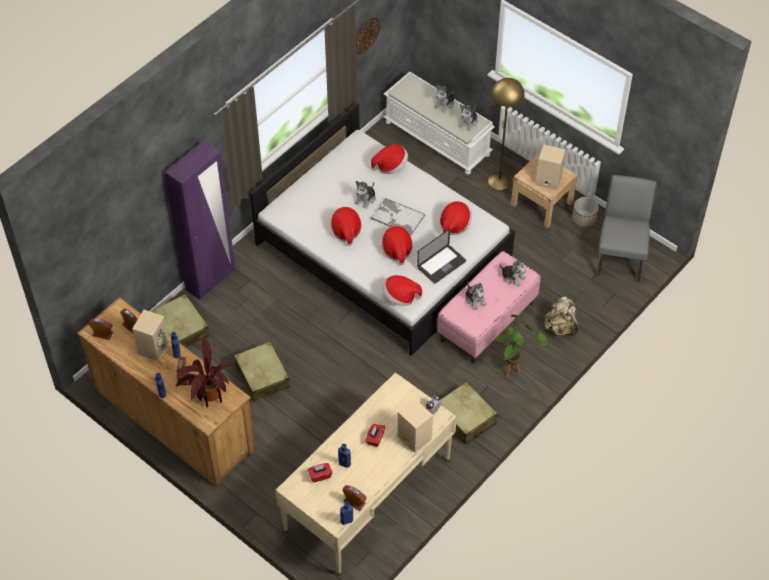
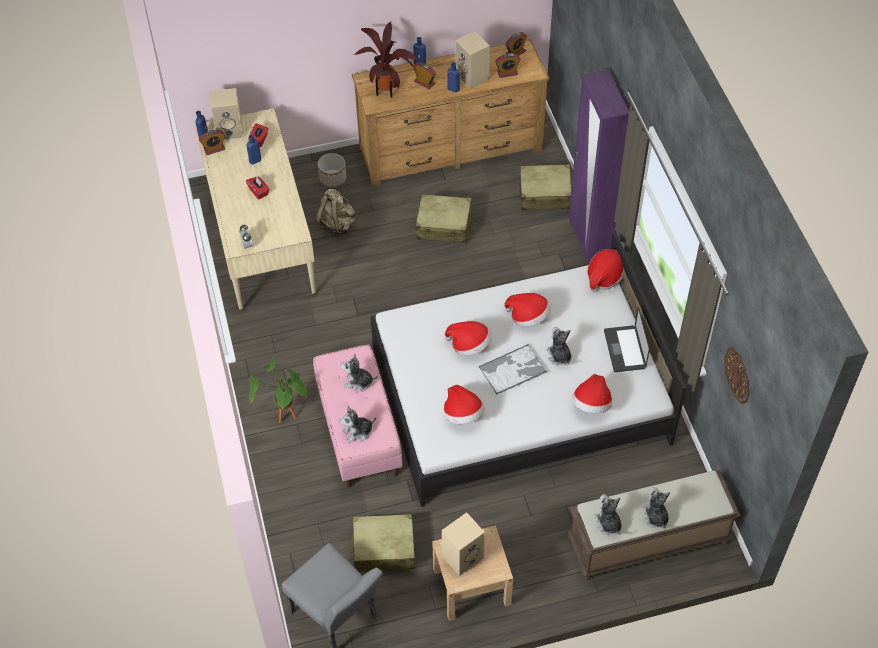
camera: 125 degrees right, 0 degrees up
hat [382,275,422,306] -> hat moved to [587,249,625,292]
white bench [384,72,495,175] -> brown bench [567,470,741,580]
beige speaker [398,399,433,452] -> beige speaker moved to [210,88,243,140]
laptop [417,229,466,283] -> laptop moved to [604,307,650,372]
beige suitcase [441,382,497,445] -> beige suitcase moved to [349,514,415,572]
yellow floor lamp [488,78,525,190] -> none
beige backpack [544,296,578,336] -> beige backpack moved to [316,189,355,236]
planter [572,197,599,227] -> planter moved to [318,153,347,188]

